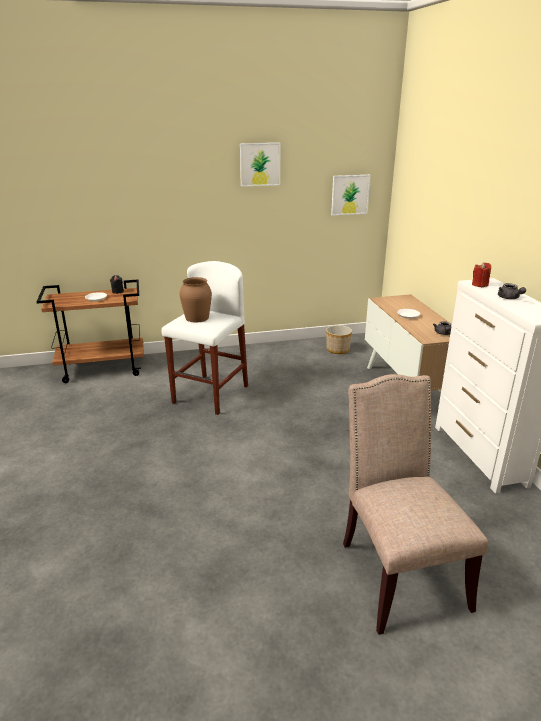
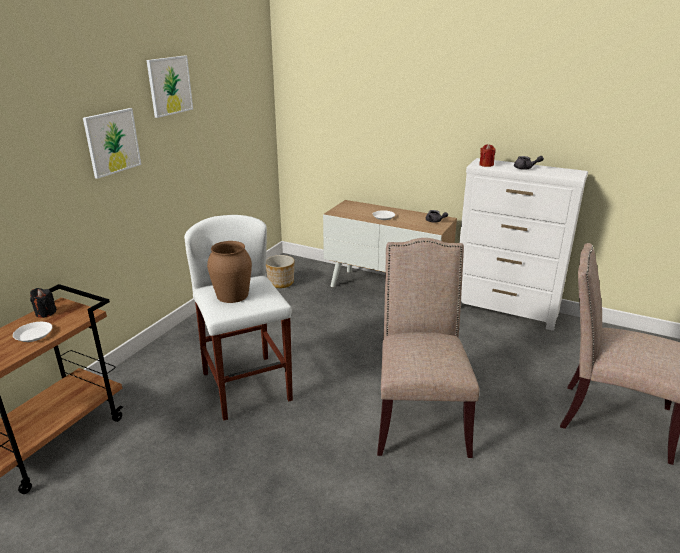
camera: 50 degrees left, 0 degrees up
picture [331,175,370,216] -> picture moved to [83,108,141,179]
none -> beige chair [377,238,479,458]

